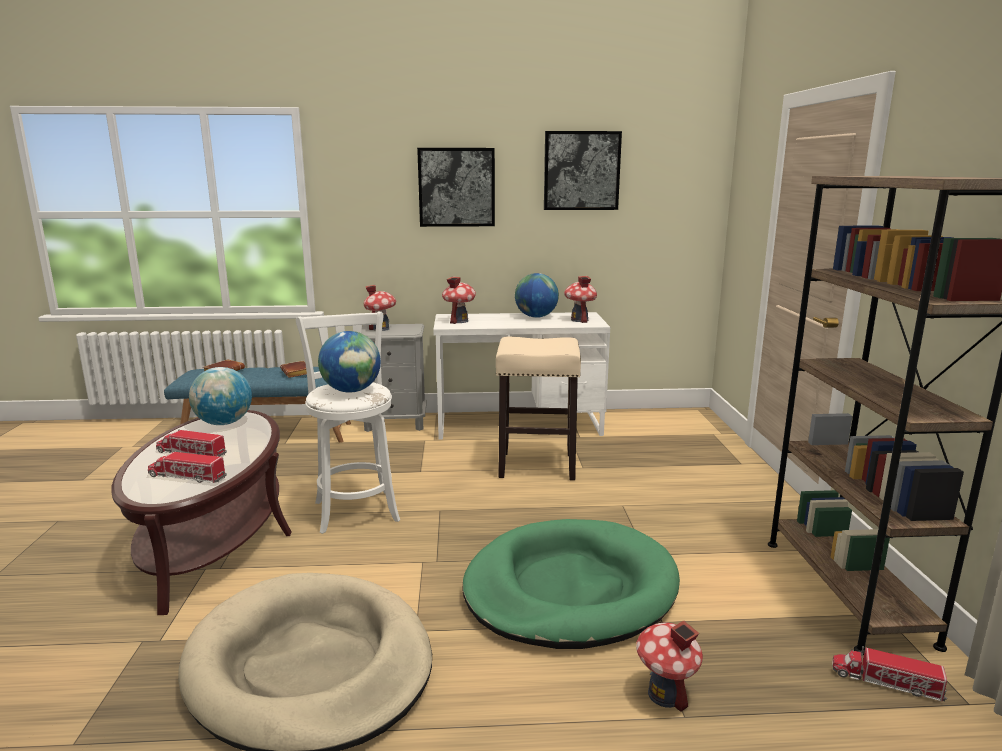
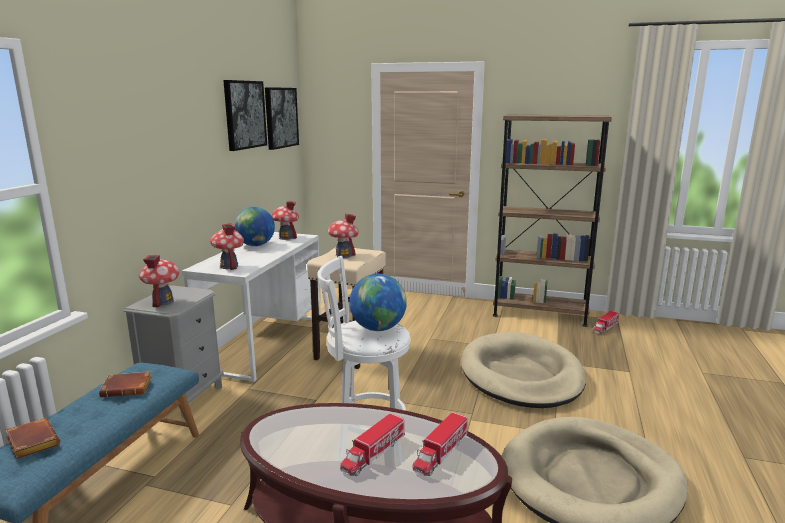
camera: 70 degrees left, 0 degrees up
globe [189,367,252,425] -> none
picture [417,148,495,227] -> picture moved to [265,87,299,150]
green dog bed [462,519,680,649] -> beige dog bed [461,332,586,408]
toy house [636,621,703,712] -> toy house moved to [328,214,359,258]

